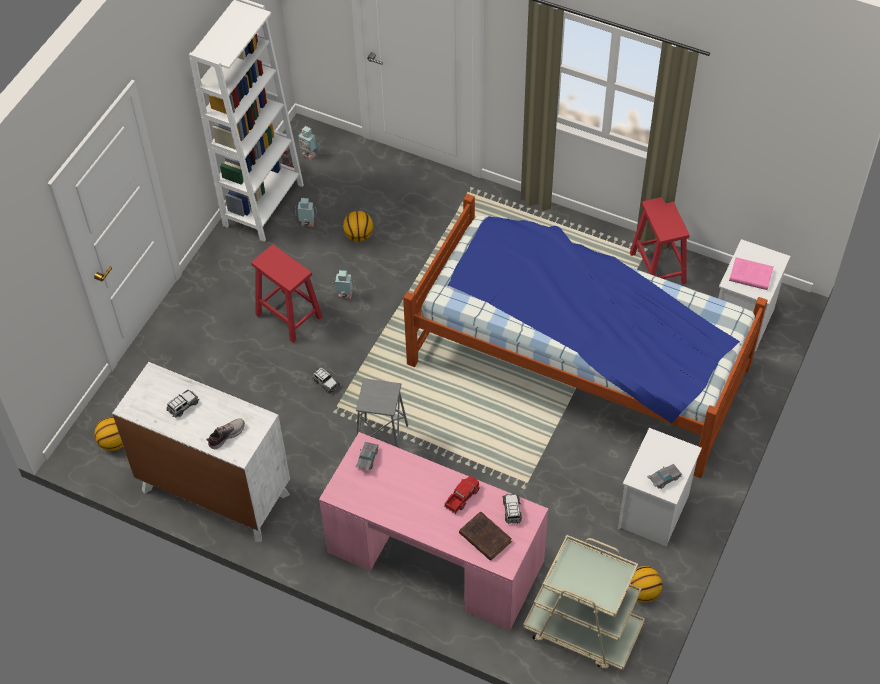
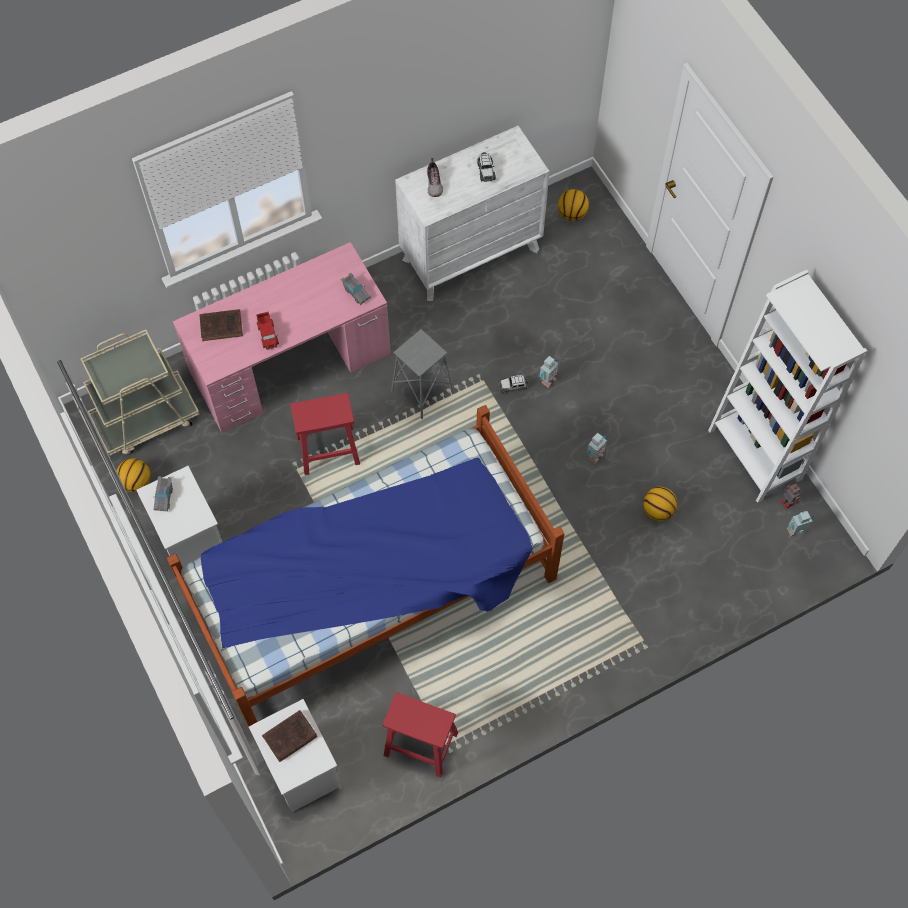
camera: 125 degrees right, 10 degrees up
red stool [251,244,323,343] -> red stool moved to [290,393,360,475]
toy robot [295,198,317,227] -> toy robot moved to [540,356,559,388]
toy car [503,493,522,524] -> none
pink book [729,257,774,290] -> brown book [262,710,318,762]

